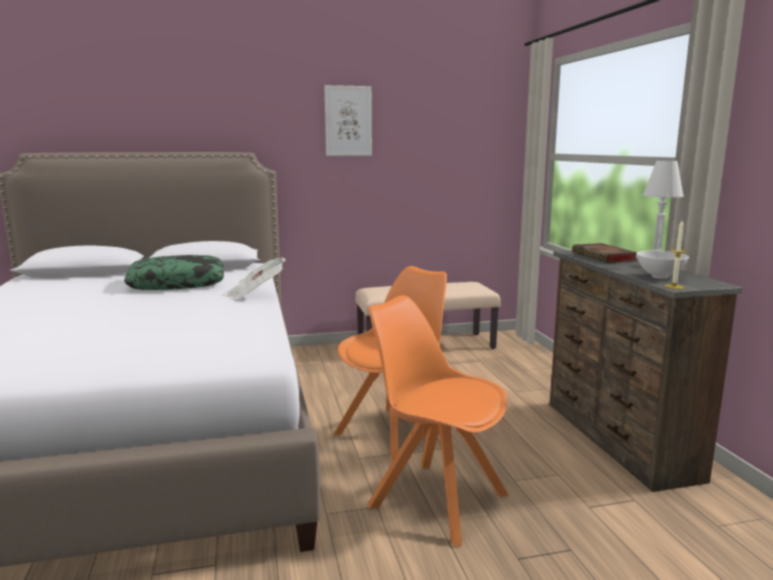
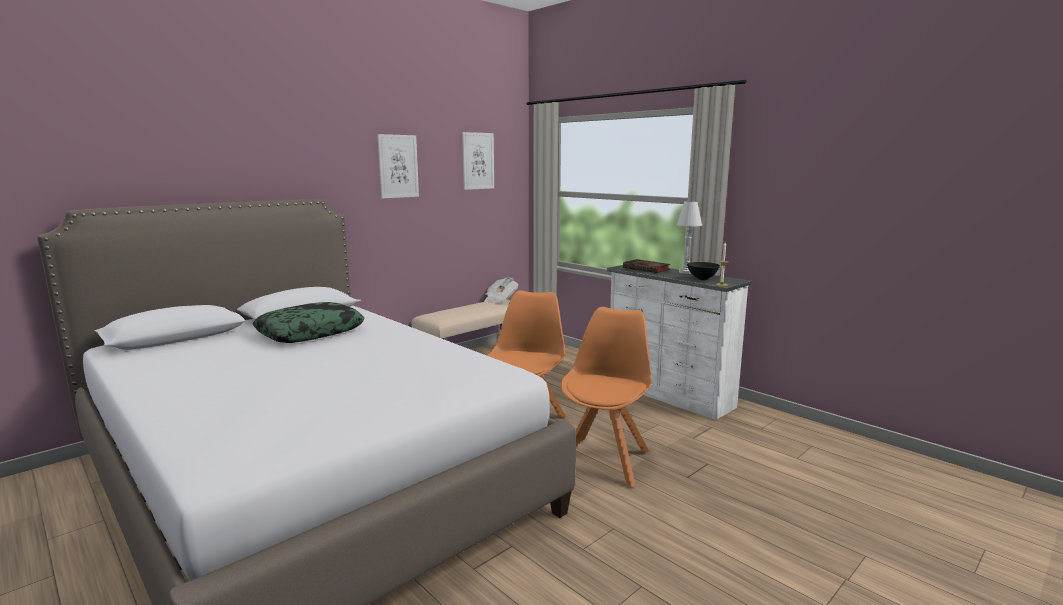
camera: 30 degrees left, 0 degrees up
newspaper [224,258,286,298] -> newspaper moved to [484,277,518,303]
orange chair [368,295,509,546] -> orange chair turned 105 degrees clockwise [561,307,652,488]
brown dresser [549,250,743,492] -> white dresser [607,265,752,420]
white bowl [636,251,689,278] -> black bowl [687,262,720,280]
none -> picture [462,132,494,190]

